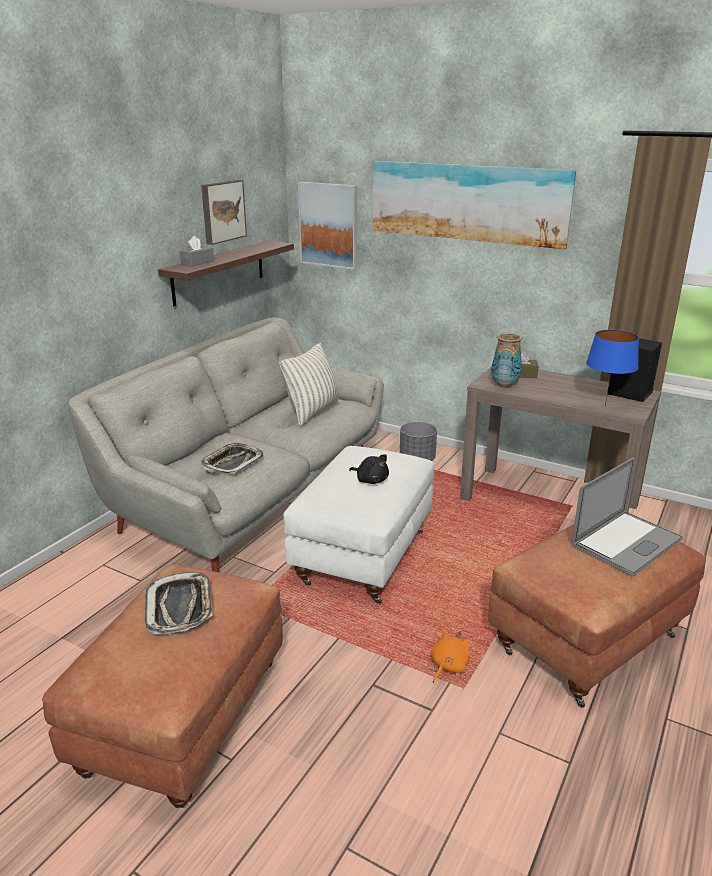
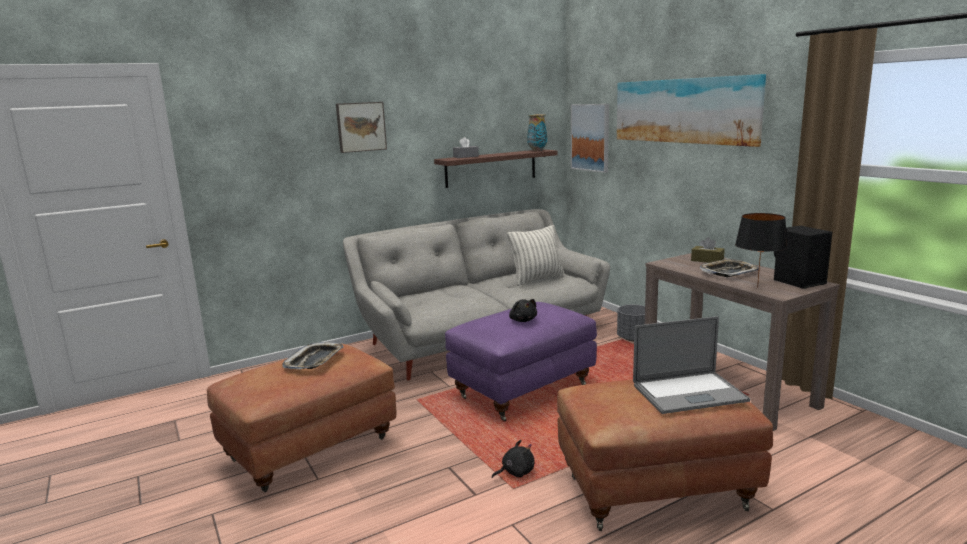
camera: 30 degrees right, 10 degrees down
picture [201,180,247,245] -> picture moved to [336,102,387,153]
tray [201,442,263,474] -> tray moved to [700,258,759,277]
white ottoman [283,446,434,604] -> purple ottoman [445,302,597,421]
orange plush toy [431,629,470,683] -> black plush toy [492,440,535,478]
vase [491,333,523,388] -> vase moved to [527,114,547,151]
blue table lamp [586,330,639,407] -> black table lamp [735,213,788,288]

